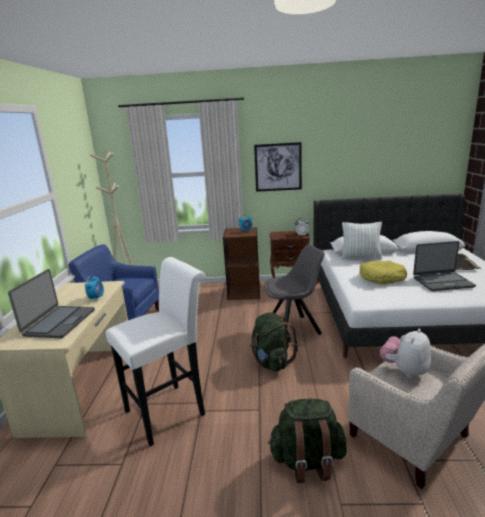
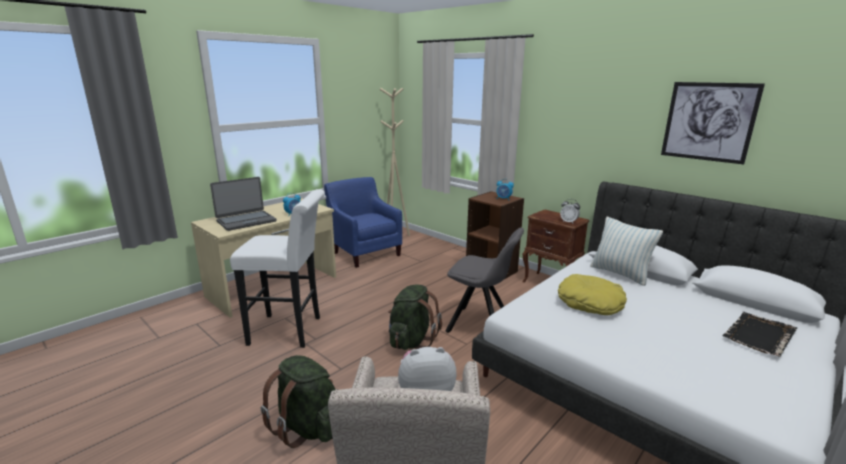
camera: 40 degrees right, 0 degrees up
picture [254,142,302,192] -> picture moved to [661,82,765,164]
laptop [413,241,476,291] -> none

